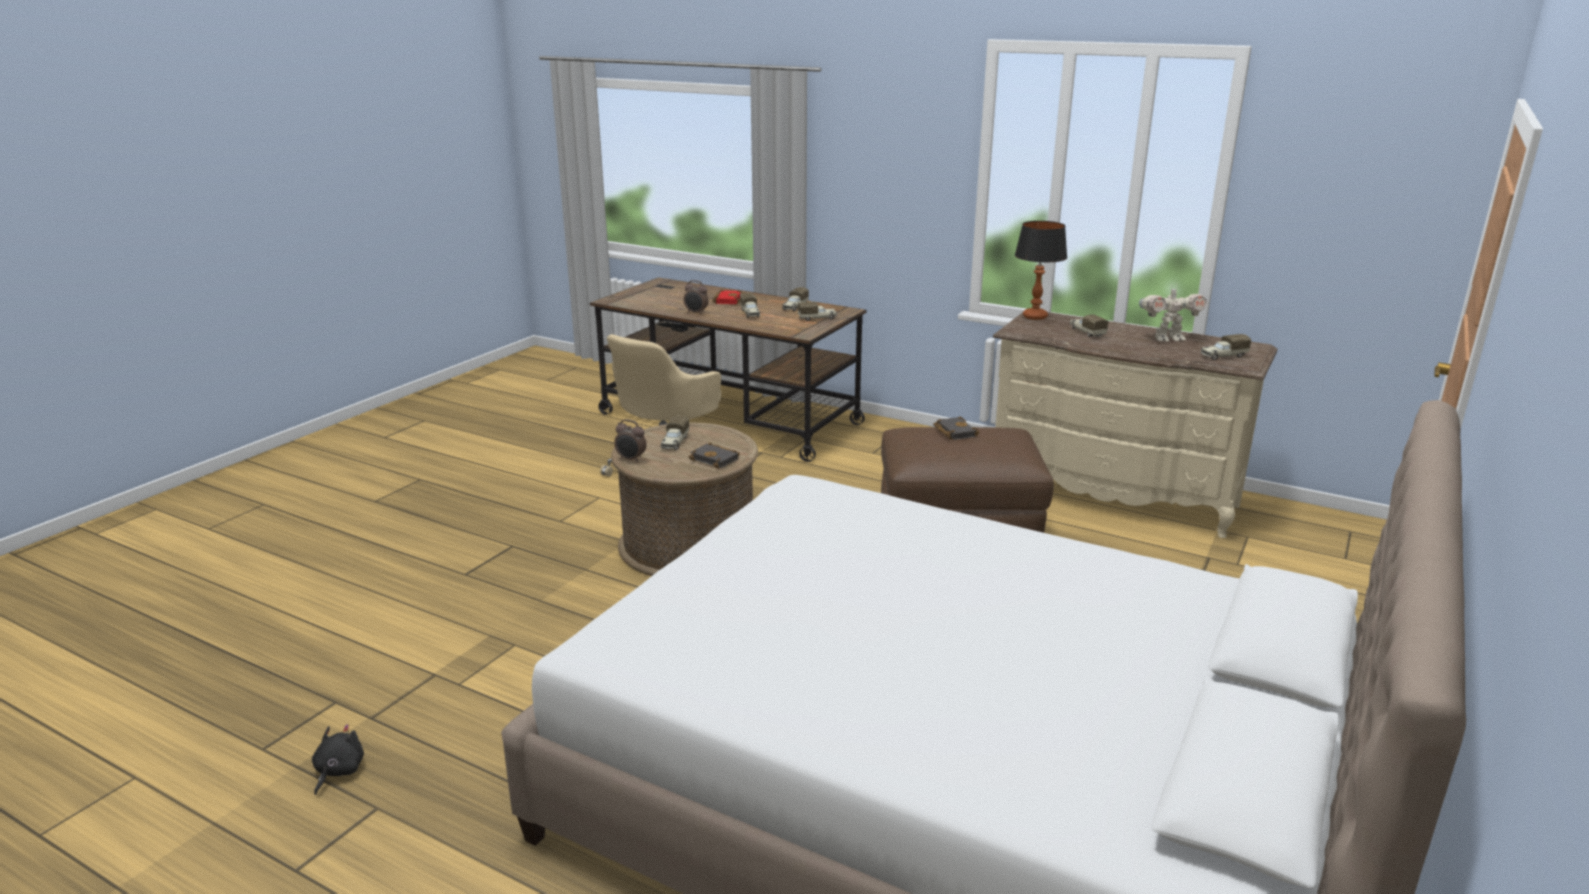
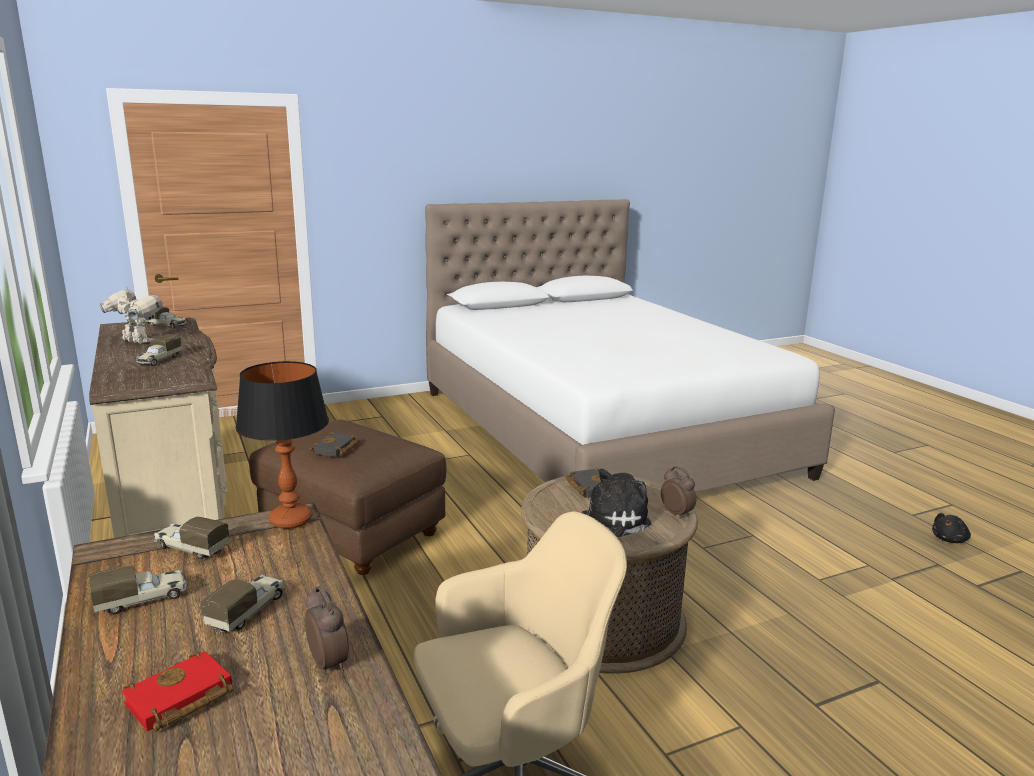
camera: 145 degrees left, 5 degrees down
toy truck [660,416,689,450] -> plush toy [582,469,651,537]
table lamp [1015,221,1067,320] -> table lamp moved to [236,361,329,529]

